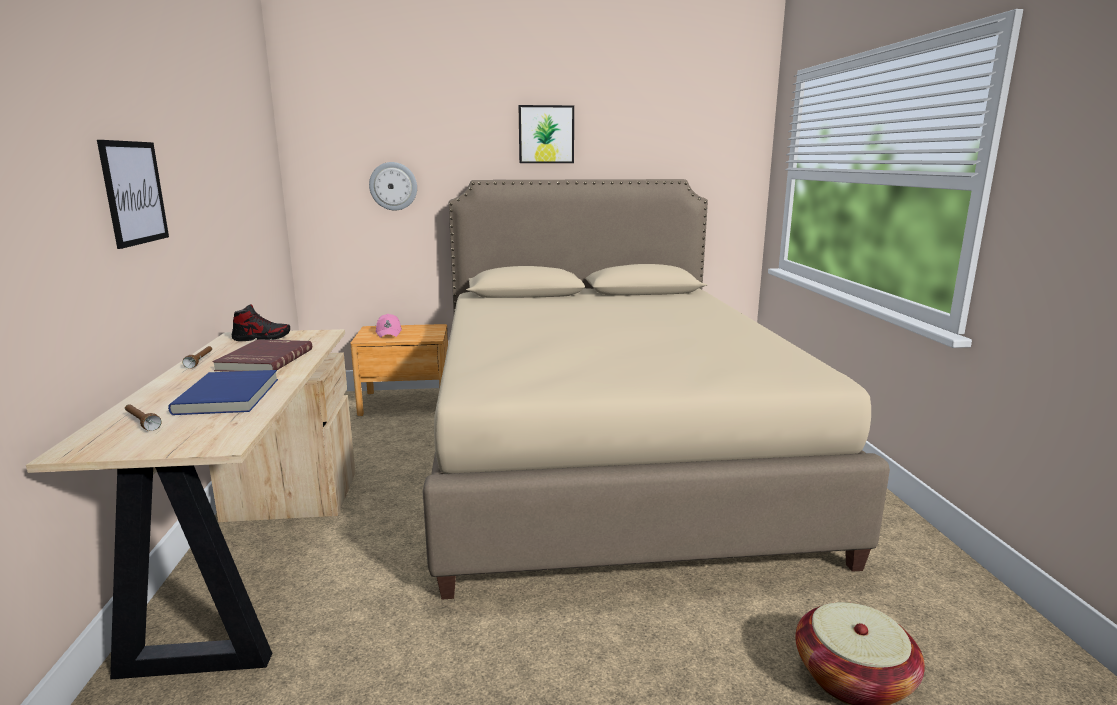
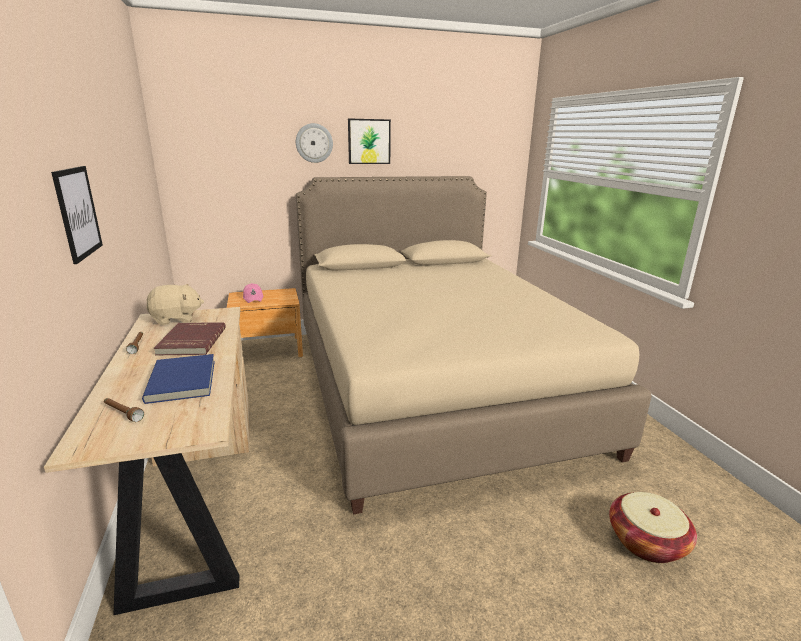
camera: 10 degrees left, 5 degrees up
shoe [232,304,290,341] -> beige plush toy [146,284,204,325]
wall clock [369,162,417,210] -> wall clock moved to [296,123,333,163]

